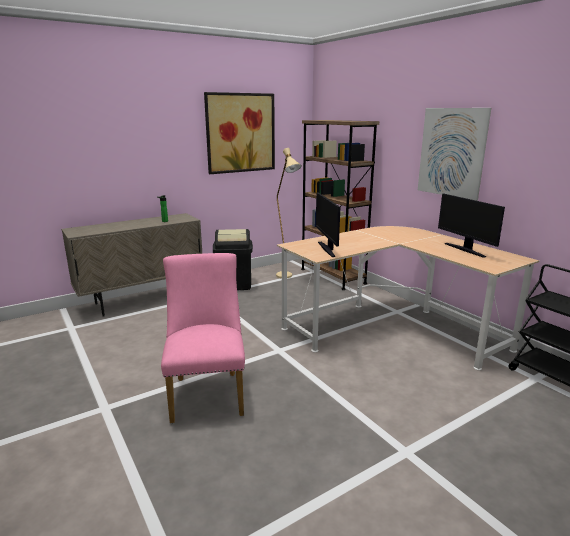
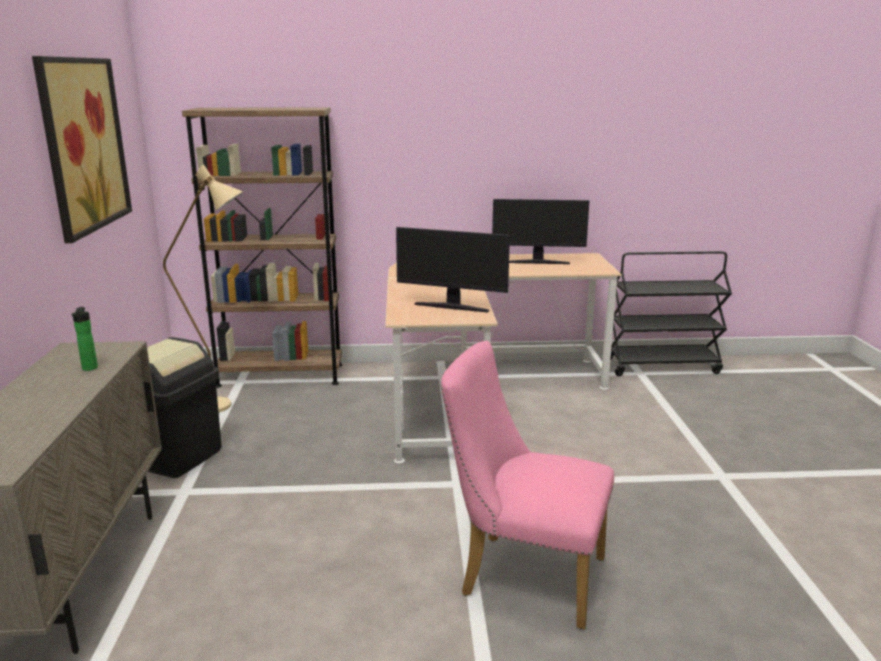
camera: 60 degrees left, 0 degrees up
picture [418,108,491,201] -> none

